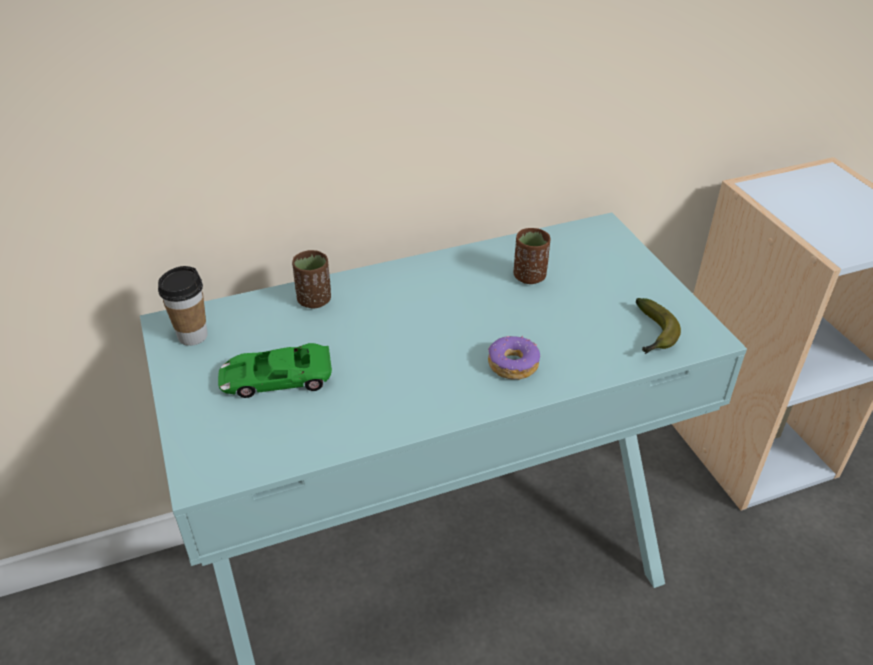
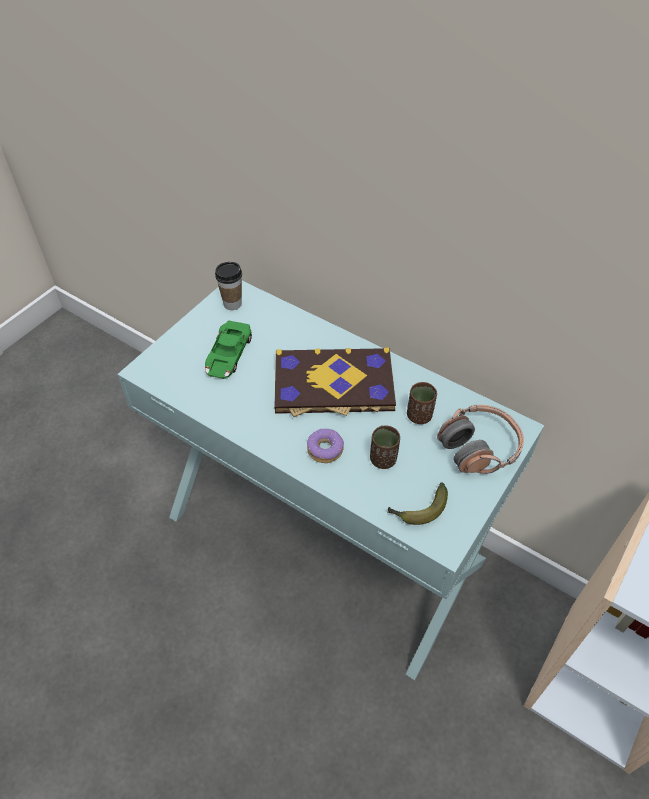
camera: 55 degrees right, 10 degrees up
green toy car [218,343,332,398] -> green toy car turned 120 degrees counterclockwise [205,320,252,379]
brown cup [292,250,331,308] -> brown cup moved to [370,425,400,469]
none -> book [275,348,396,417]
none -> headphones [437,405,524,474]

